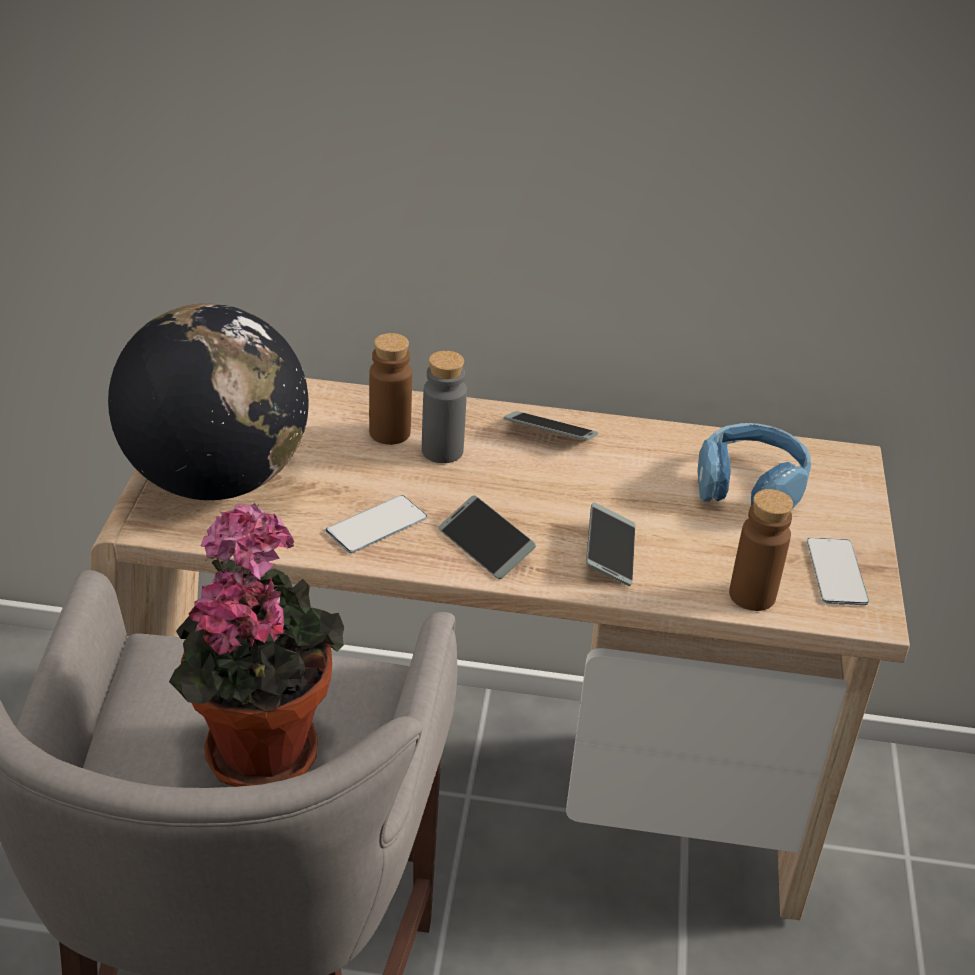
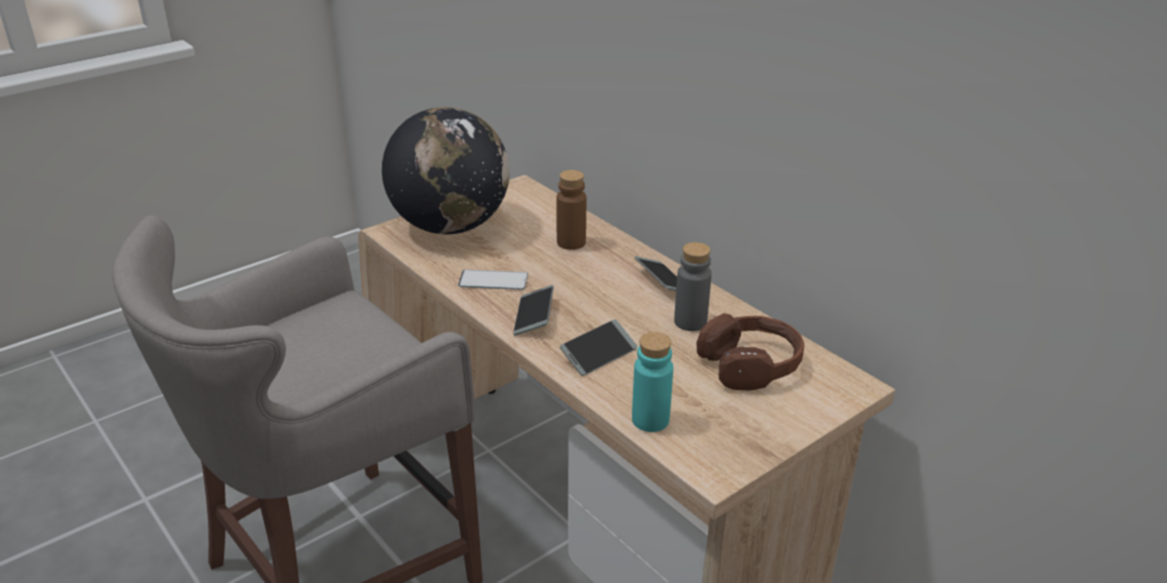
camera: 45 degrees right, 5 degrees down
potted plant [169,503,344,787] -> none
grey bottle [422,351,467,463] -> grey bottle moved to [674,242,712,331]
blue headphones [697,423,811,509] -> brown headphones [696,313,805,391]
brown bottle [729,489,793,611] -> turquoise bottle [632,332,673,432]
phone [807,538,869,605] -> none

